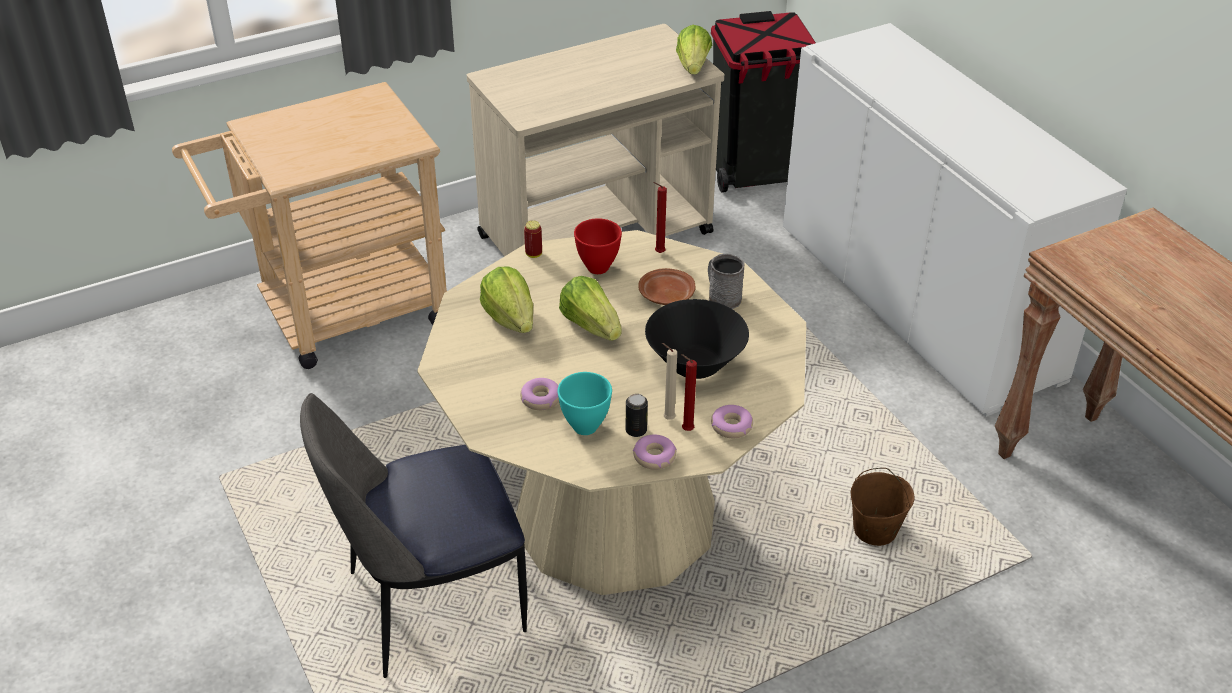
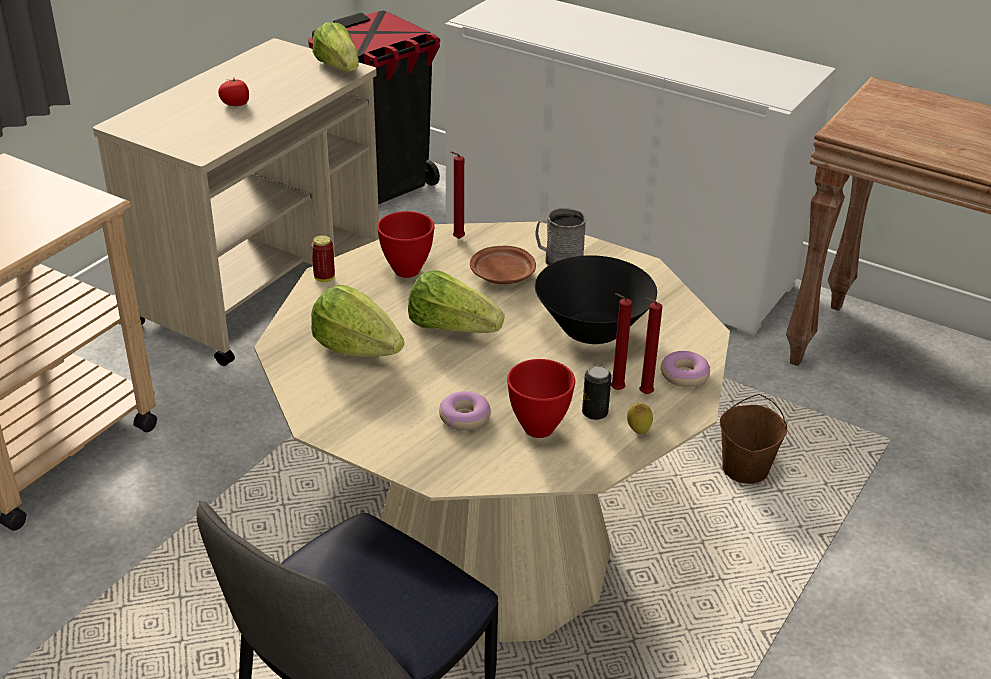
camera: 30 degrees left, 5 degrees down
turquoise bowl [557,372,612,435] -> red bowl [507,359,575,438]
donut [633,435,677,470] -> lemon [627,403,653,435]
beige candle [662,343,677,420] -> red candle [611,293,632,390]
none -> tomato [218,78,249,106]

